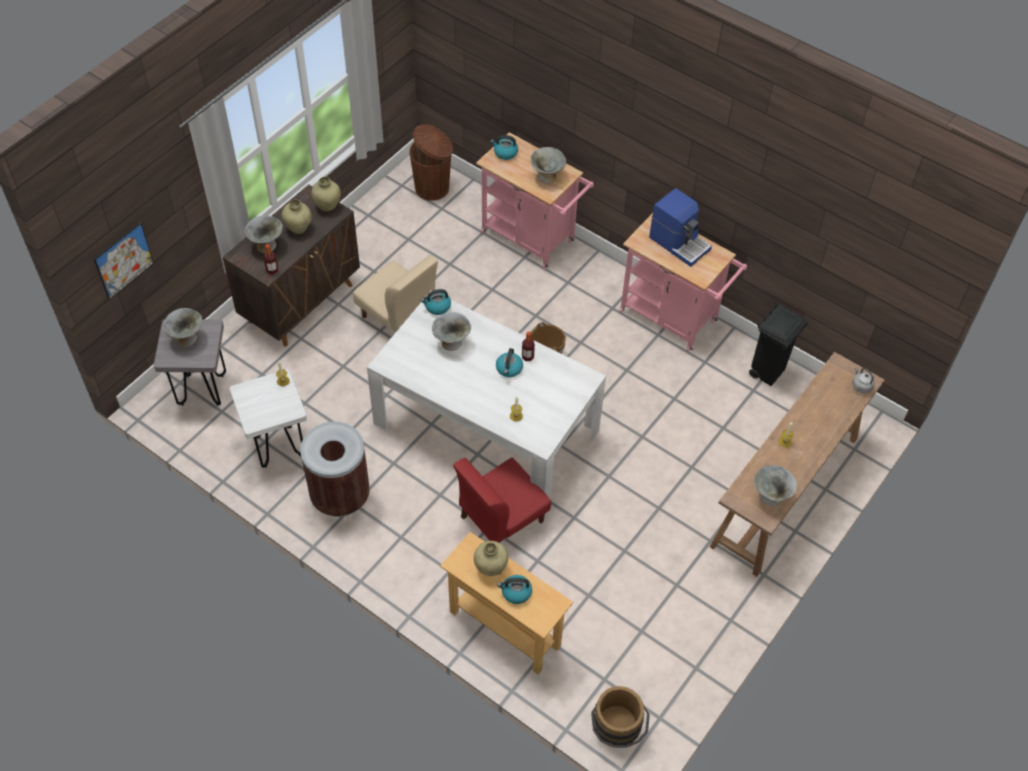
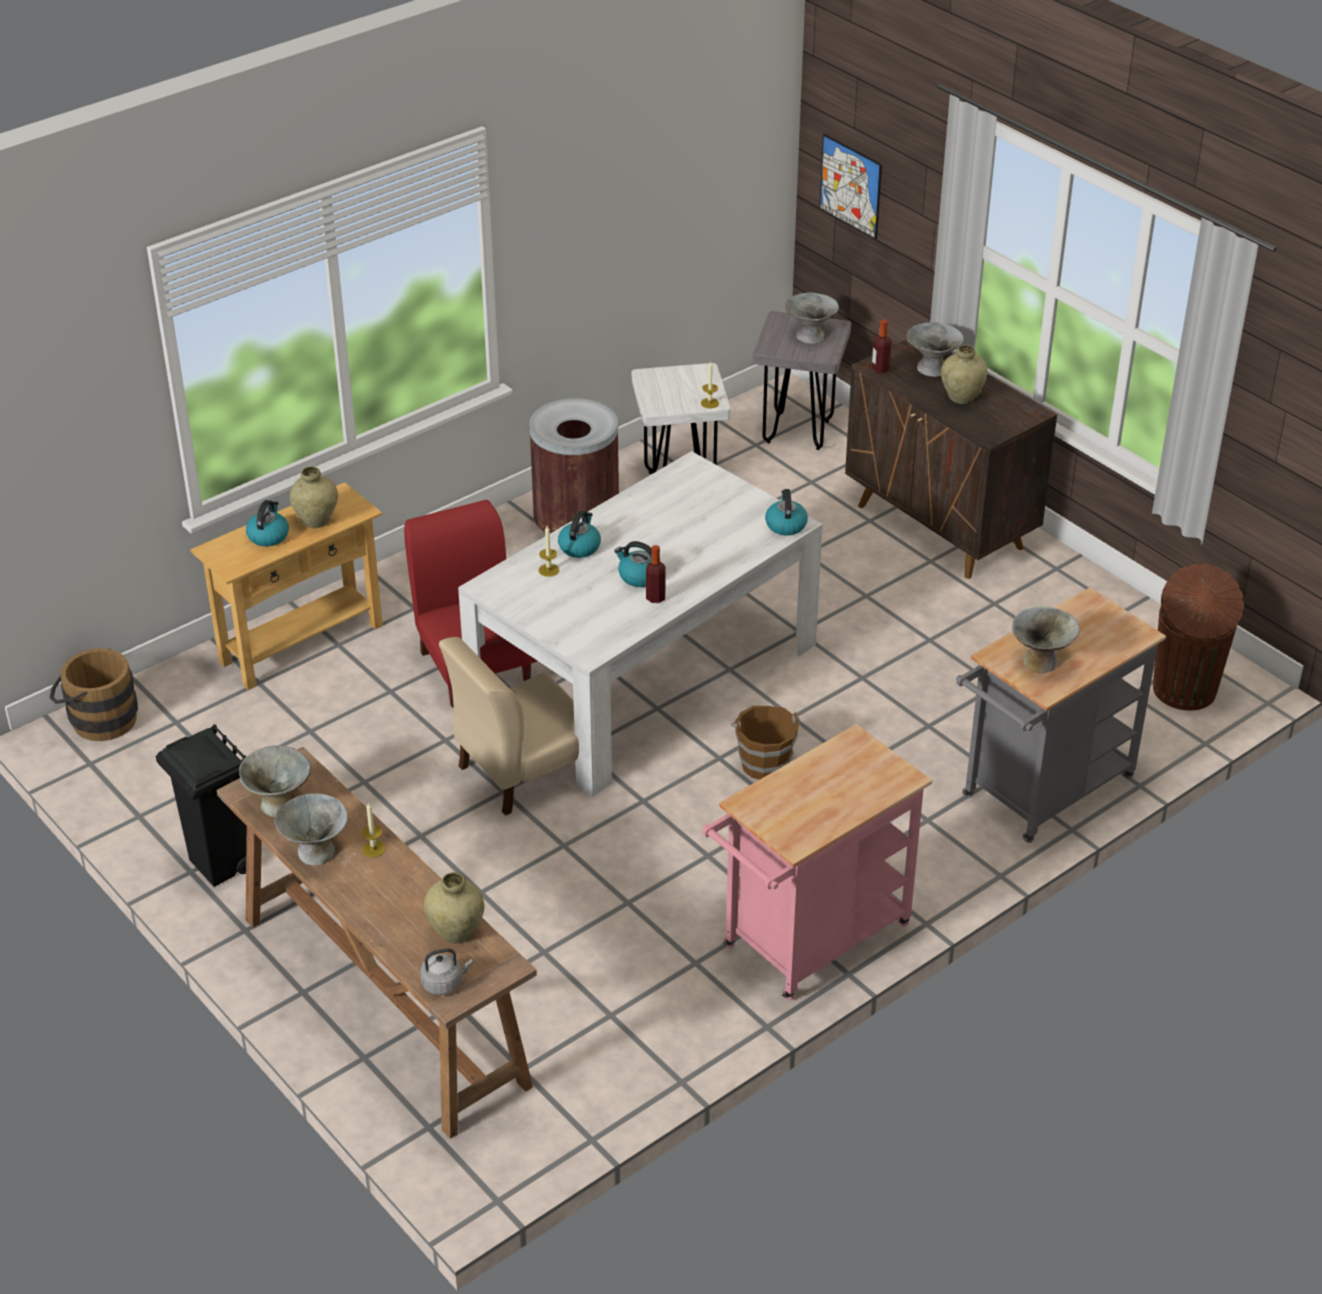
camera: 105 degrees right, 15 degrees down
beige vase [311,177,341,212] -> beige vase moved to [424,872,485,943]
beige chair [353,255,438,333] -> beige chair moved to [439,637,579,816]
grey bowl [432,312,471,351] -> grey bowl moved to [274,793,348,866]
pink cart [476,132,594,269] -> grey cart [956,587,1166,843]
kettle [490,135,518,160] -> kettle moved to [558,511,601,558]
coffee machine [649,188,712,267] -> none
black trash can [749,303,808,386] -> black trash can moved to [156,724,247,887]

